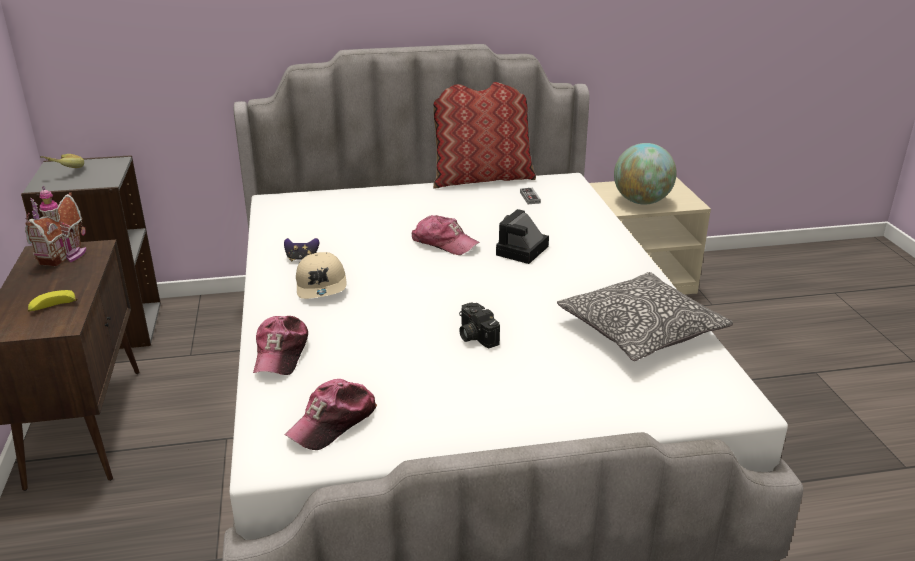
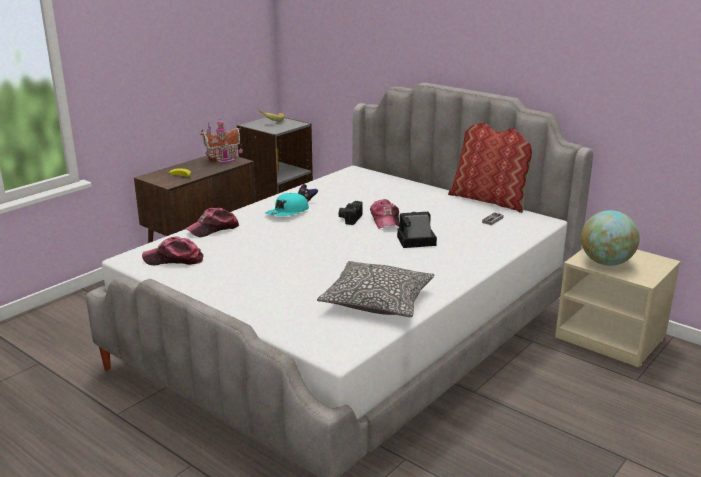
camera: 50 degrees right, 5 degrees down
beige cap [296,252,346,299] -> turquoise cap [265,193,309,216]
camera [459,302,500,348] -> camera moved to [338,201,363,225]

